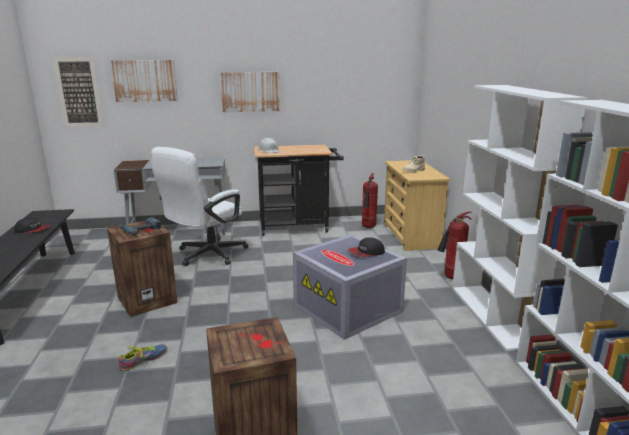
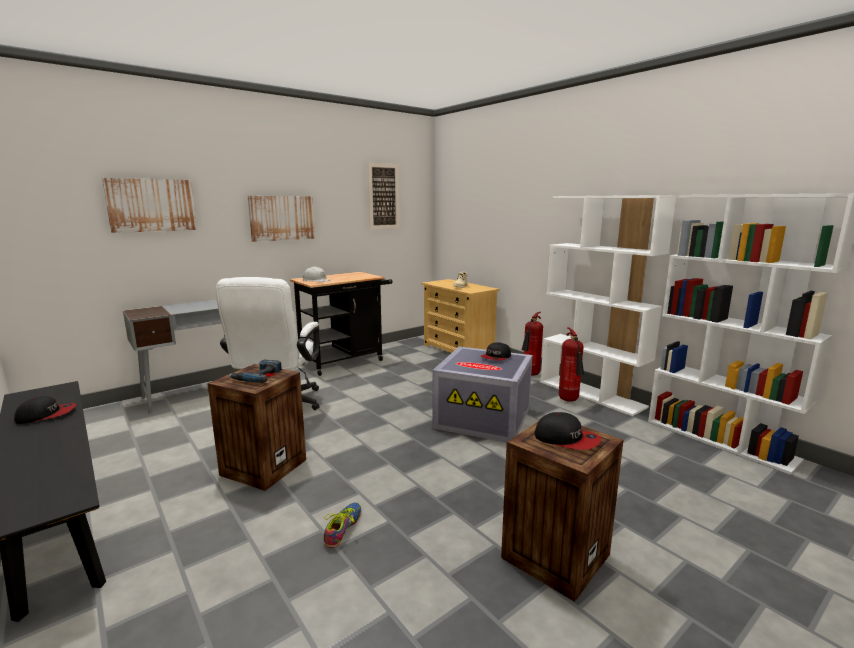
camera: 30 degrees left, 5 degrees down
picture [52,57,104,127] -> picture moved to [368,163,399,230]
fire extinguisher [362,173,378,228] -> fire extinguisher moved to [559,328,584,402]
none -> cap [534,412,601,450]

